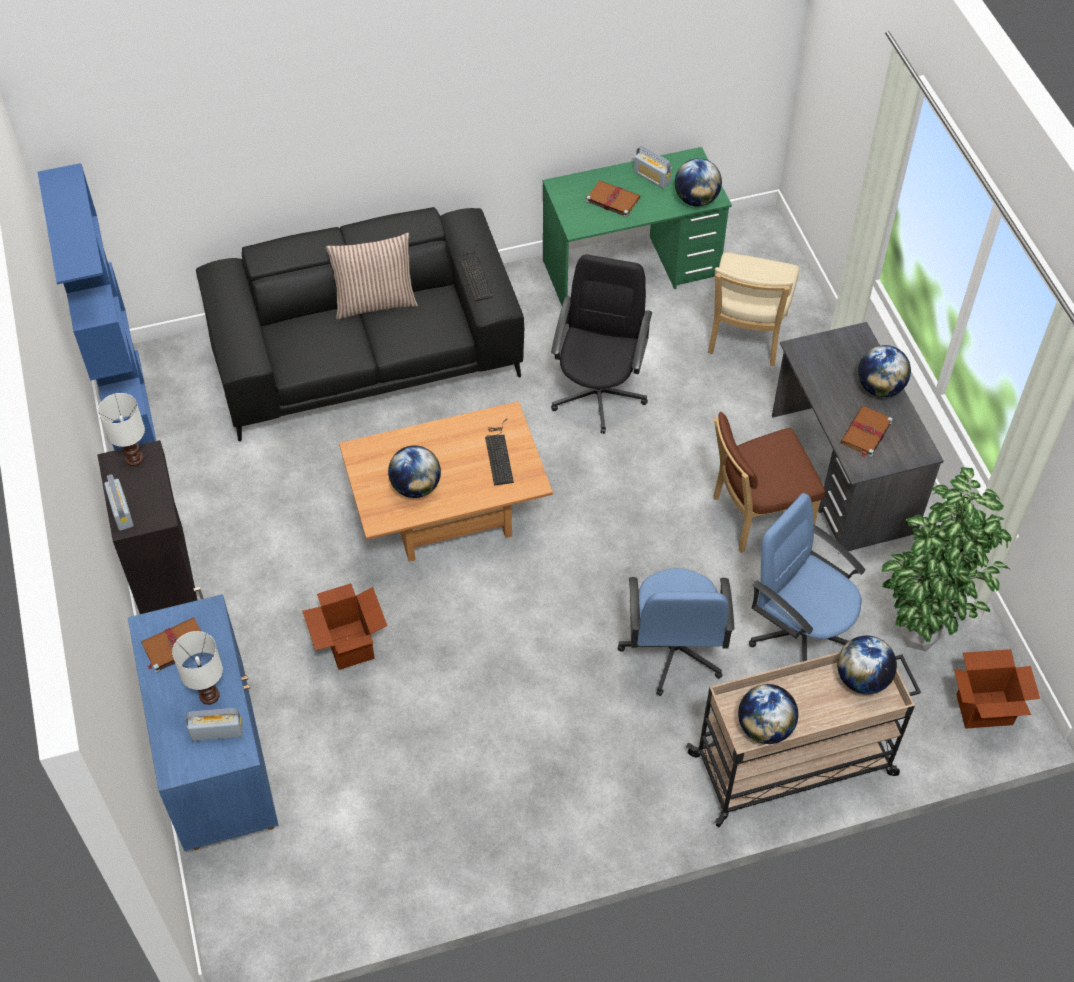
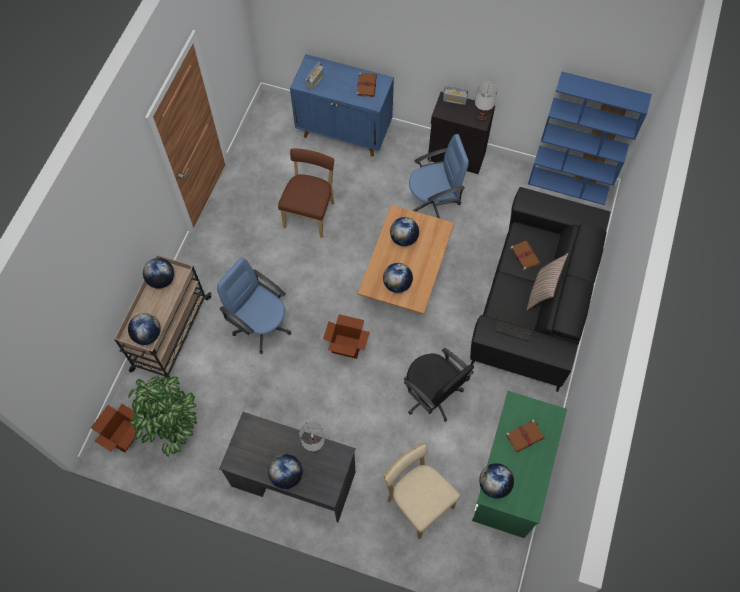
camera: 125 degrees right, 10 degrees up
white table lamp [172,631,223,705] -> white table lamp moved to [299,421,325,453]
cardboard box [302,583,387,670] -> cardboard box moved to [323,314,370,359]
keyboard [485,419,514,486] -> globe [383,263,413,293]
radio [634,146,672,189] -> none
brown chair [713,412,825,553] -> brown chair moved to [278,147,334,238]
blue office chair [749,493,865,662] -> blue office chair moved to [409,134,469,218]
brown book [841,406,893,457] -> brown book moved to [510,240,541,271]

